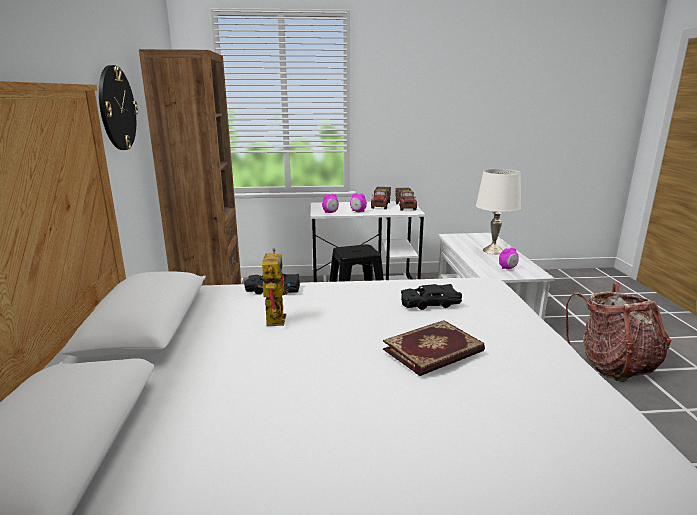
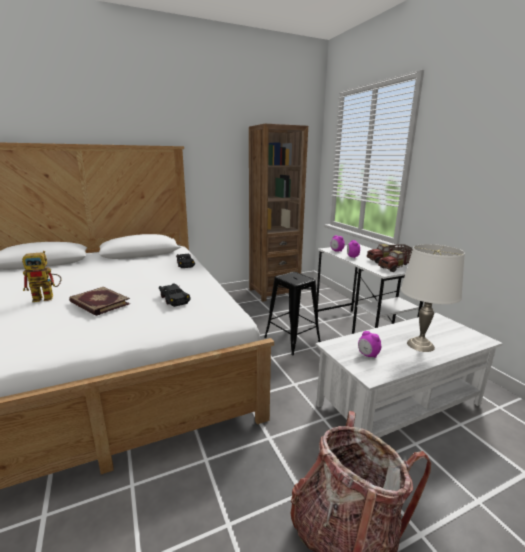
camera: 70 degrees right, 0 degrees up
wall clock [99,65,138,150] -> none
toy robot [258,248,290,326] -> toy robot moved to [22,251,61,302]

